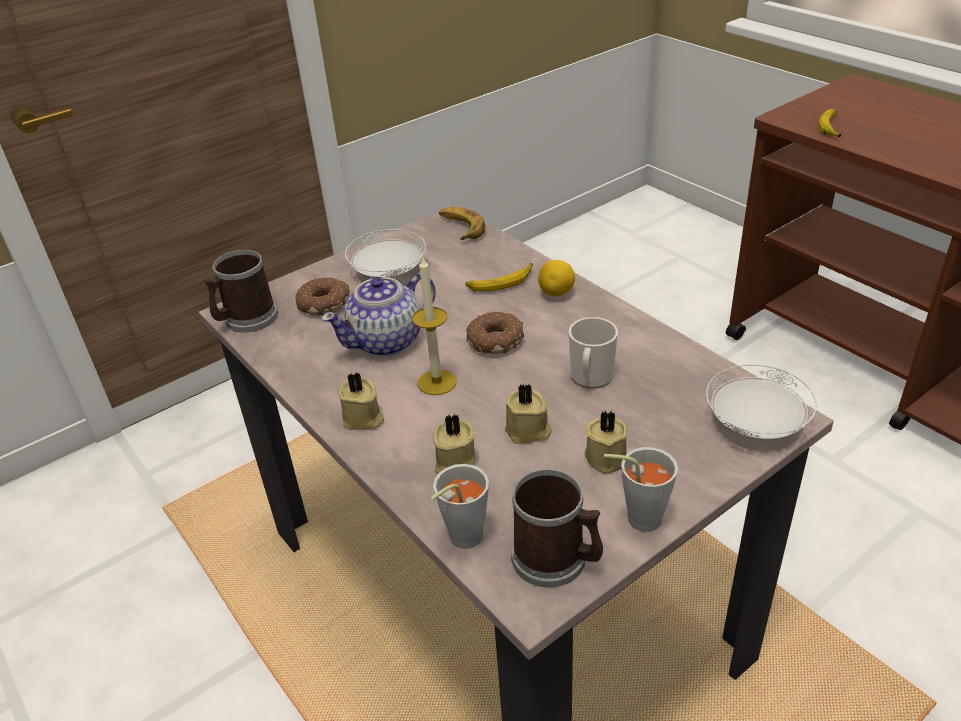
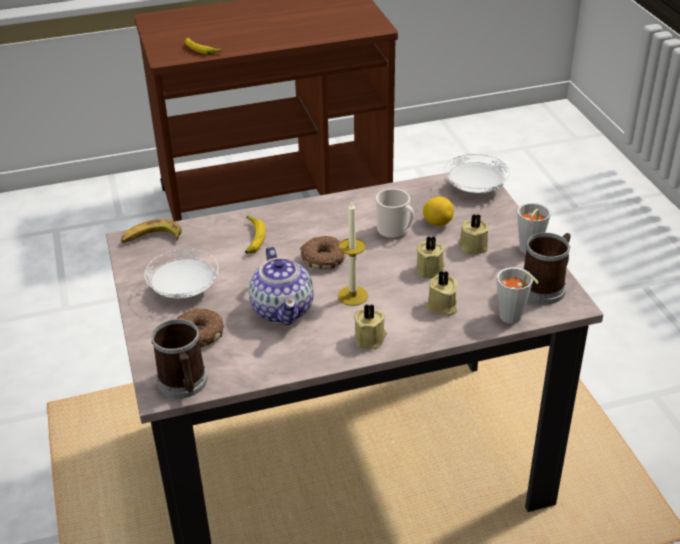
camera: 70 degrees left, 0 degrees up
lemon [538,260,575,296] -> lemon moved to [423,197,454,226]

